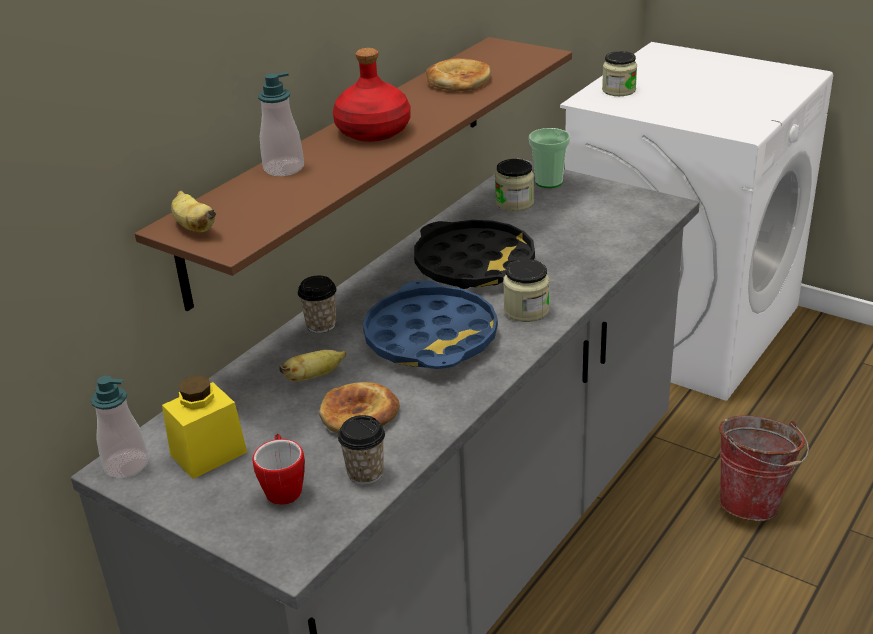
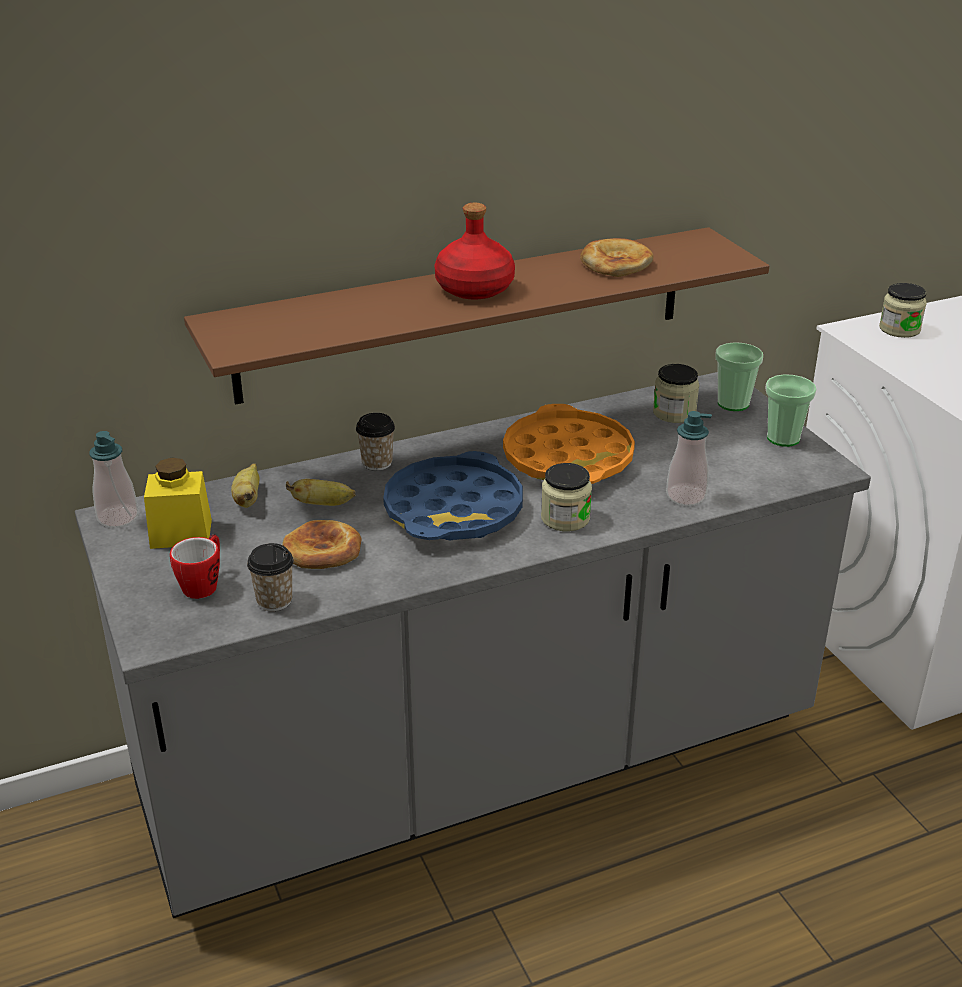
camera: 30 degrees right, 0 degrees up
banana [171,191,216,232] -> banana moved to [231,463,259,508]
soap dispenser [258,72,304,176] -> soap dispenser moved to [666,411,712,506]
black tray [414,220,535,289] -> orange tray [503,404,635,484]
bucket [719,415,809,521] -> none
none -> cup [765,374,817,447]

